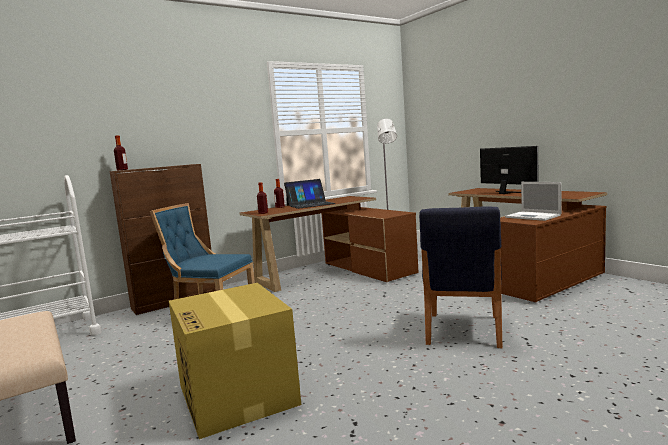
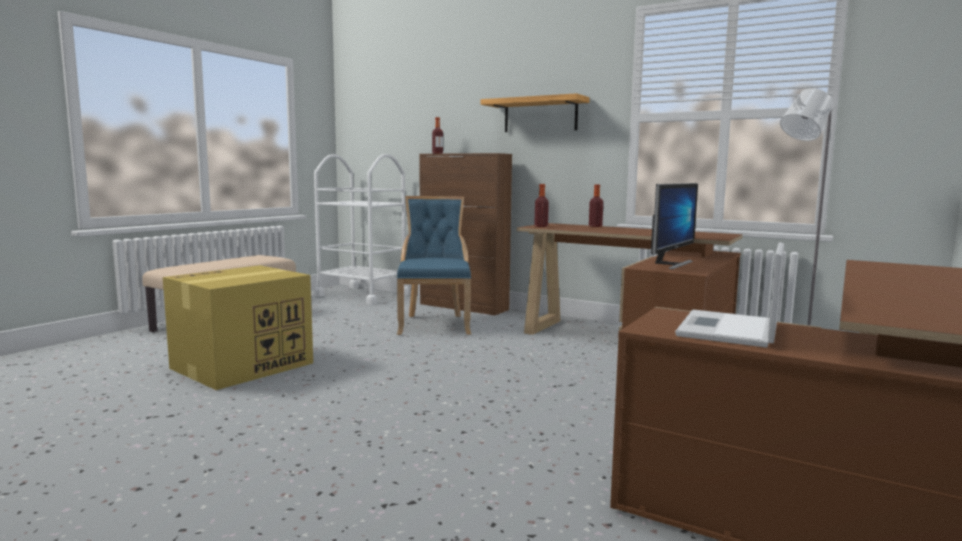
camera: 65 degrees right, 0 degrees up
laptop [284,179,336,209] -> none
blue chair [419,206,502,348] -> none
monitor [480,146,538,194] -> monitor moved to [651,183,698,269]
none -> shelf [480,93,590,132]

